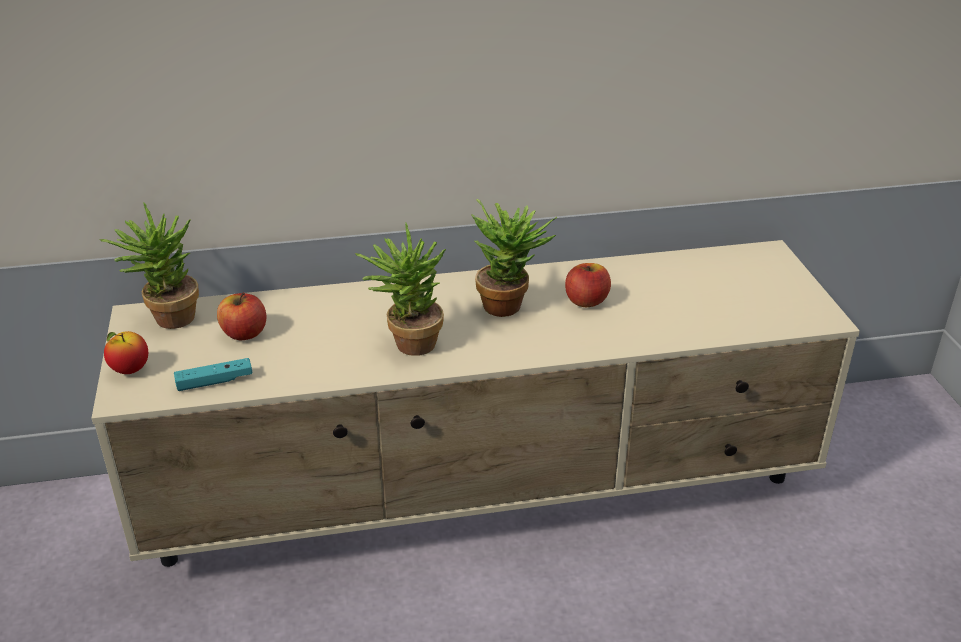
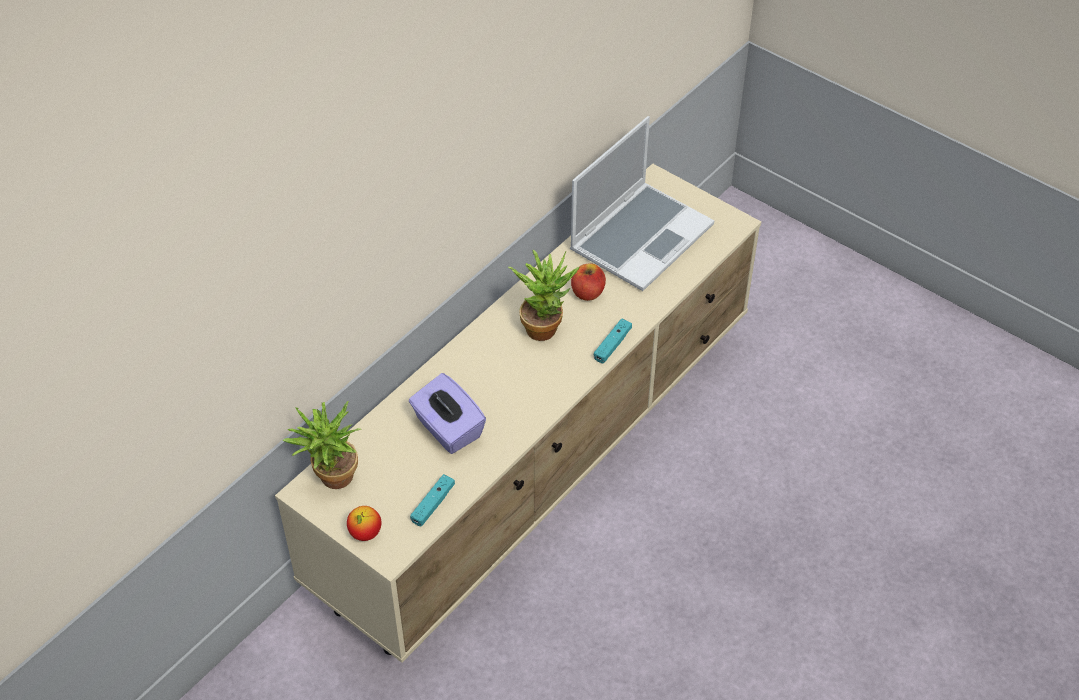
camera: 40 degrees left, 15 degrees up
apple [217,292,266,340] -> none
potted plant [355,223,446,356] -> none
none -> purple tissue box [409,373,486,454]
none -> laptop [570,116,714,291]
none -> turquoise game controller [594,319,632,363]

